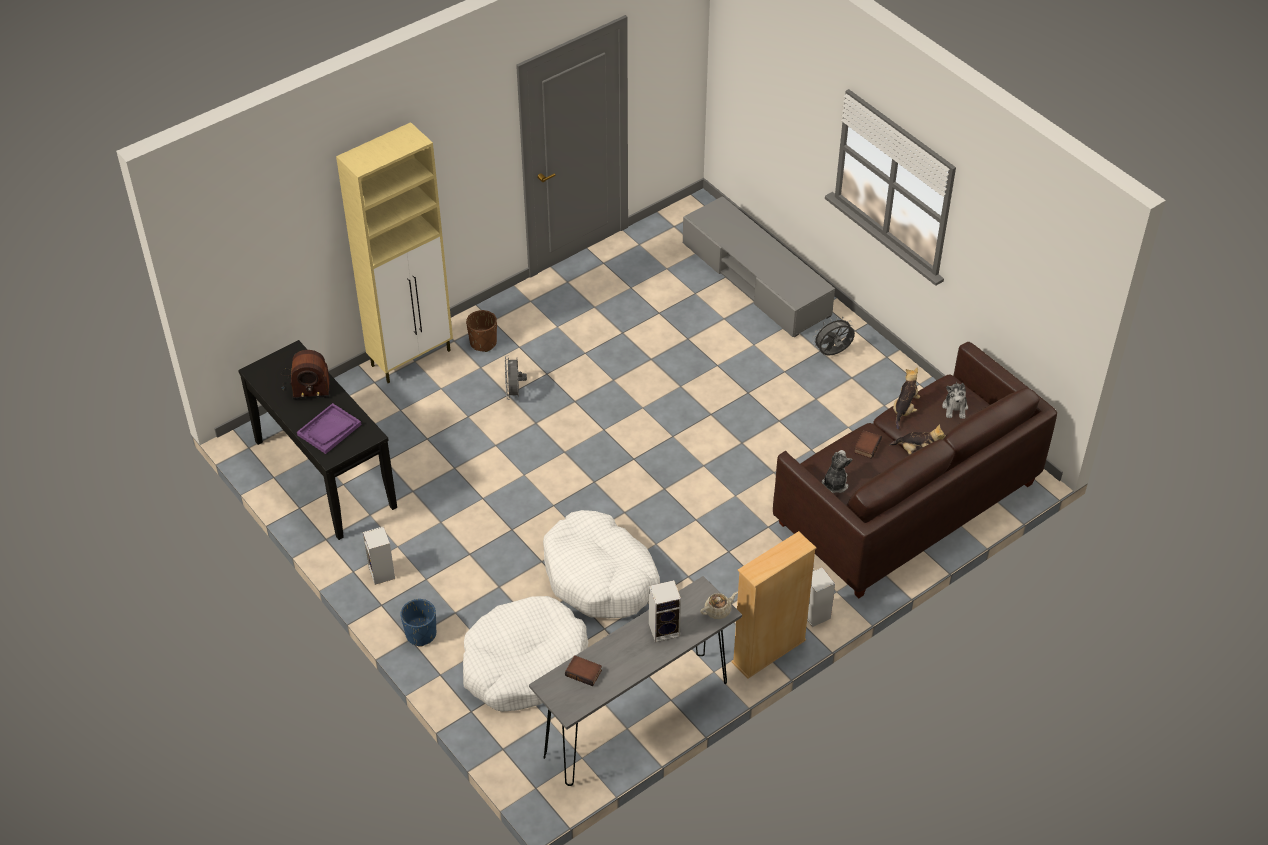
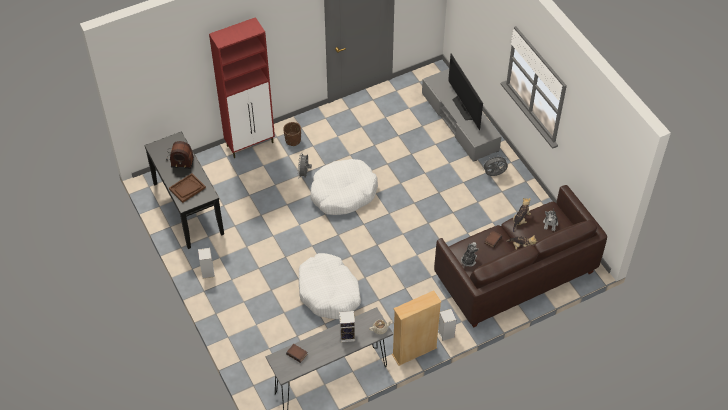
camera: 10 degrees right, 5 degrees up
purple tray [297,403,361,454] -> brown tray [169,173,206,203]
beige cabinet [336,122,453,383] -> red cabinet [209,17,275,158]
blue planter [401,599,436,647] -> none
white dog bed [463,596,588,712] -> white dog bed moved to [310,159,378,215]
none -> television [448,54,483,130]

